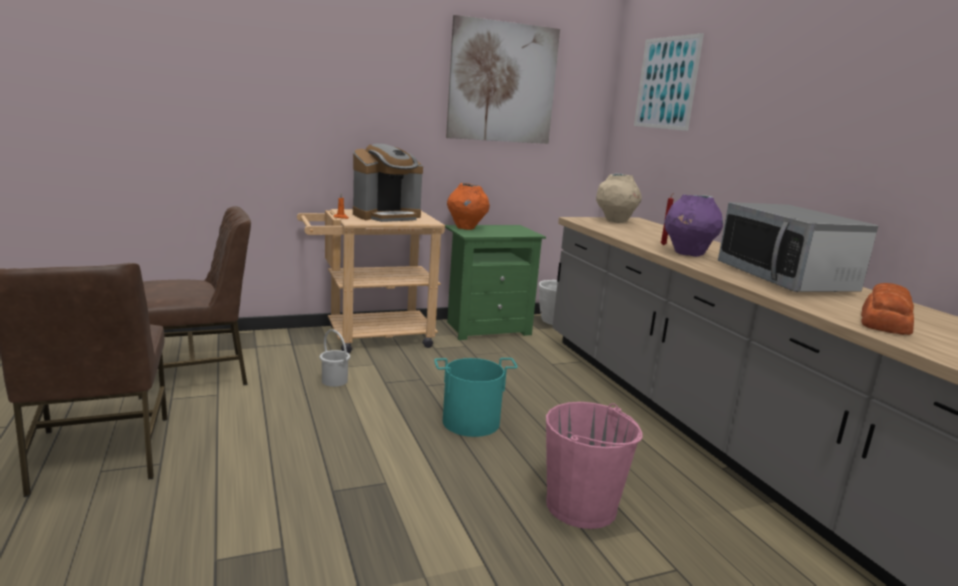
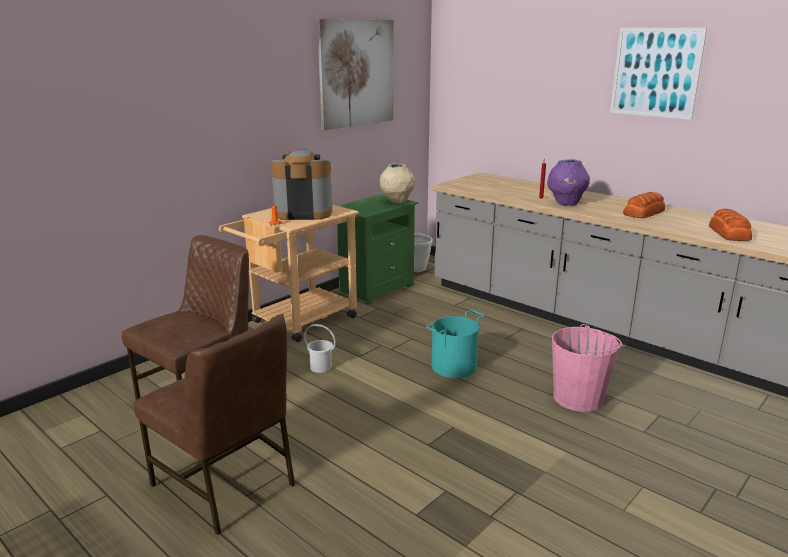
camera: 25 degrees left, 5 degrees up
coffee machine [353,144,423,222] -> coffee machine turned 120 degrees counterclockwise [270,149,332,220]
orange vase [447,183,490,230] -> none
beige vase [596,174,642,223] -> beige vase moved to [380,163,416,204]
picture [634,33,704,131] -> picture moved to [610,28,707,120]
microwave [718,202,878,292] -> bread [623,192,665,218]

